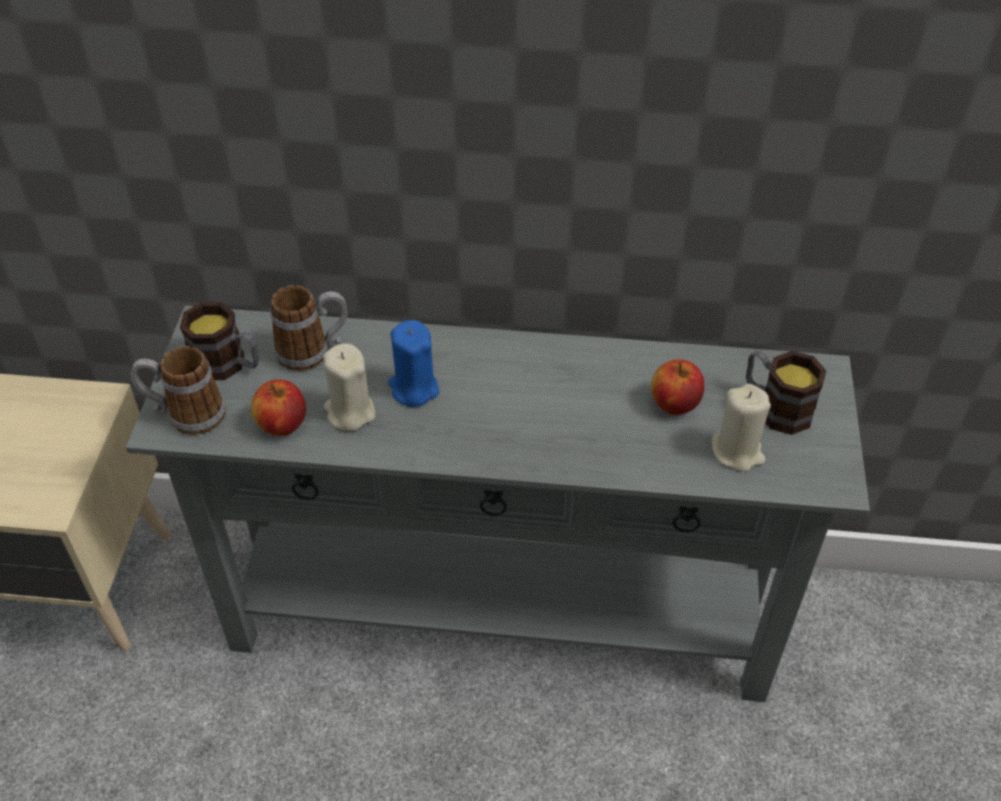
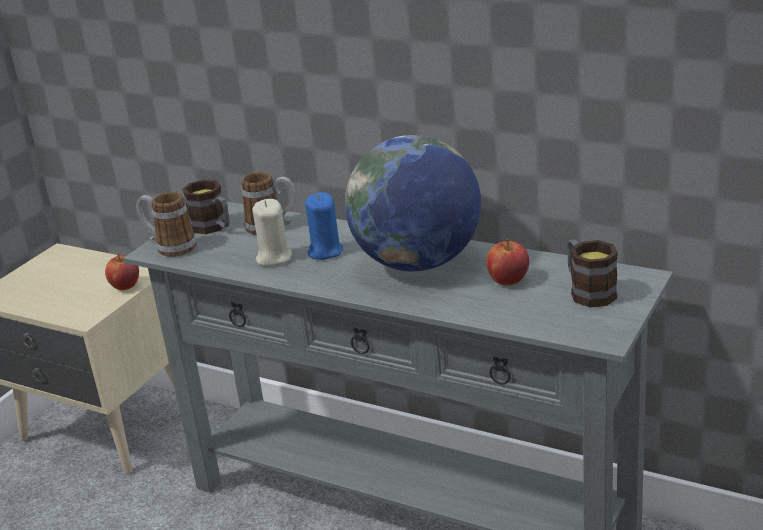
camera: 25 degrees right, 20 degrees down
apple [251,379,306,436] -> apple moved to [105,253,139,290]
beige candle [712,384,771,472] -> none
none -> globe [345,135,481,271]

